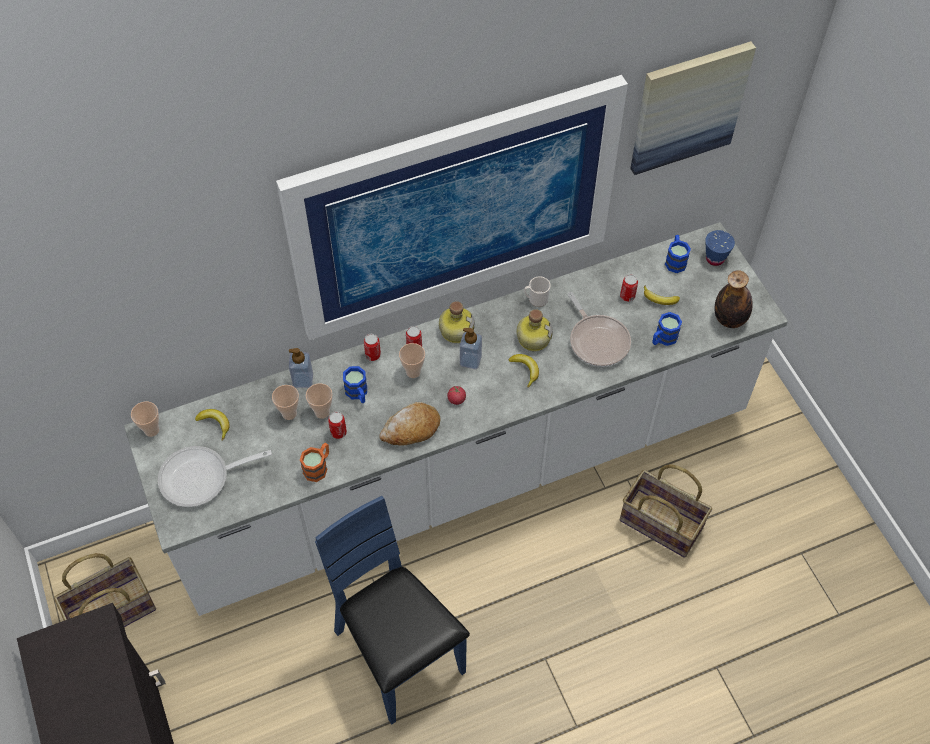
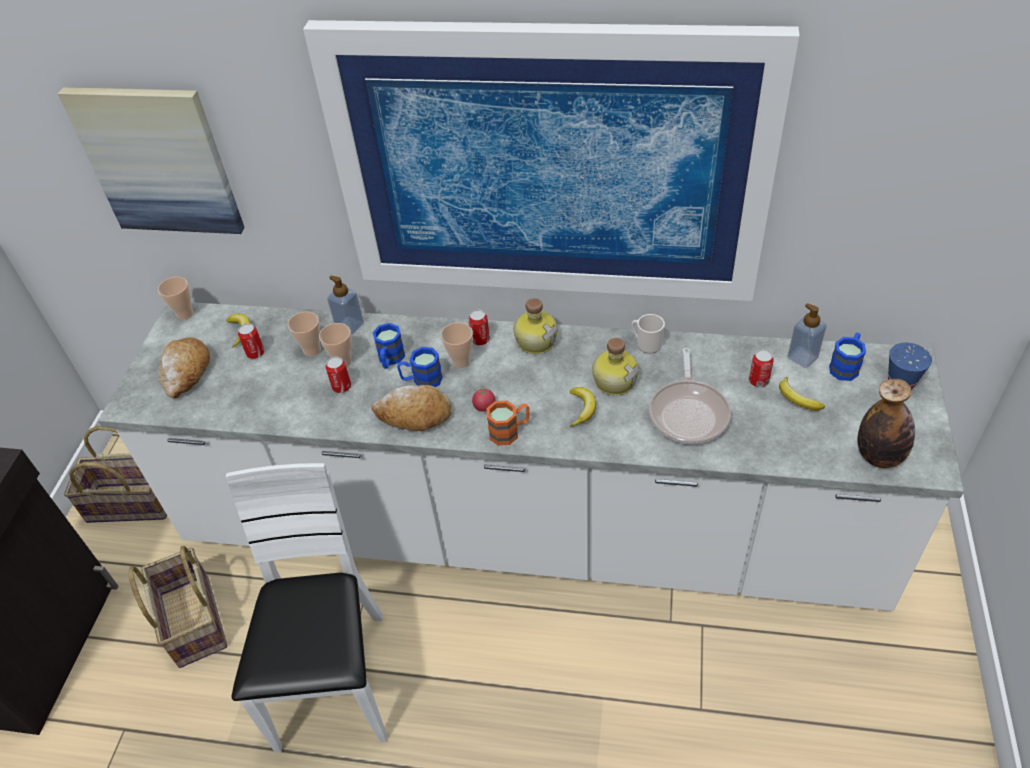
camera: 35 degrees right, 10 degrees down
frying pan [158,446,272,507] -> bread [158,337,210,398]
orange mug [300,443,329,482] -> orange mug moved to [487,401,529,446]
blue chair [315,496,470,724] -> white chair [226,463,387,753]
can [364,334,381,361] -> can moved to [238,323,264,359]
soap dispenser [460,328,482,369] -> soap dispenser moved to [787,303,827,368]
basket [620,464,712,558] -> basket moved to [128,546,227,668]
picture [630,41,756,175] -> picture moved to [58,87,245,234]
blue mug [652,312,682,346] -> blue mug moved to [397,347,443,387]

